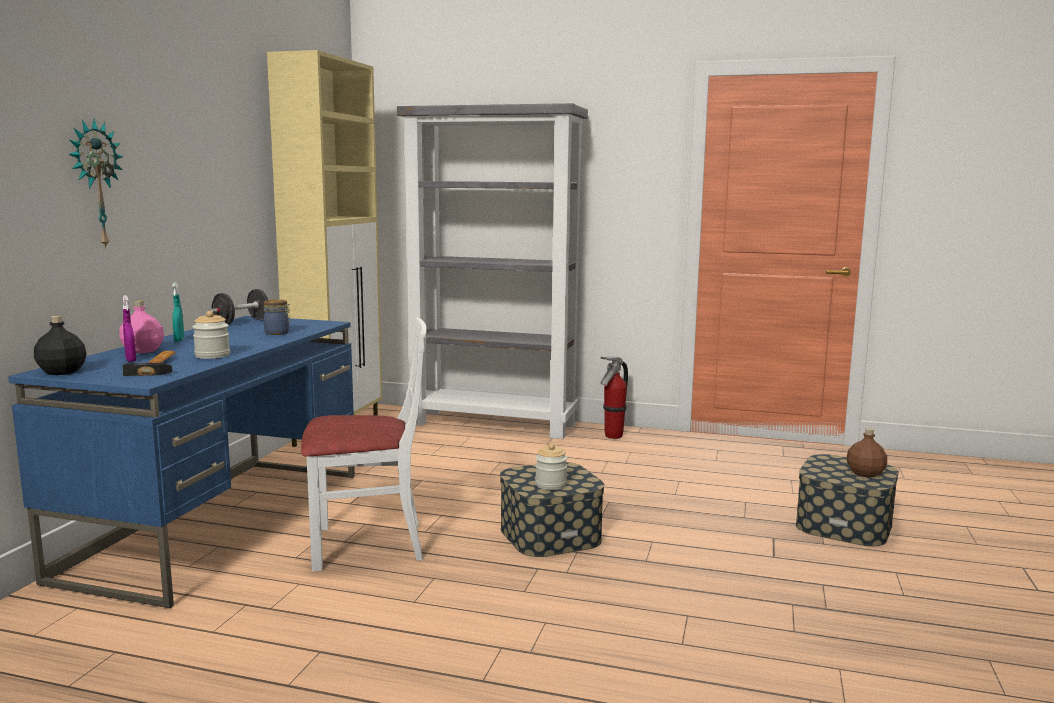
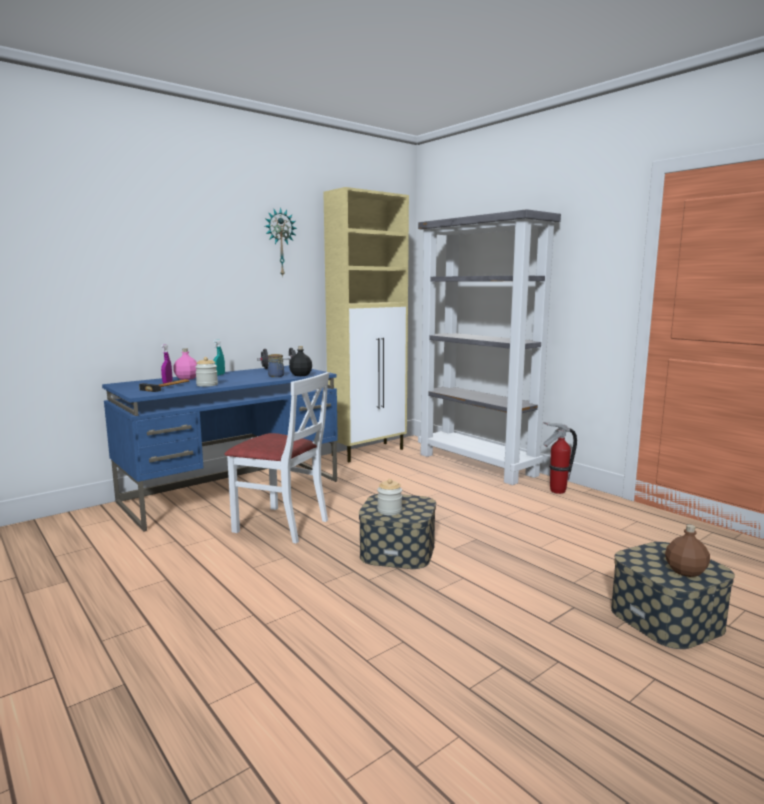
camera: 35 degrees right, 0 degrees up
black bottle [34,315,87,375] -> black bottle moved to [289,346,312,376]
wall clock [68,118,123,249] -> wall clock moved to [265,207,297,276]

